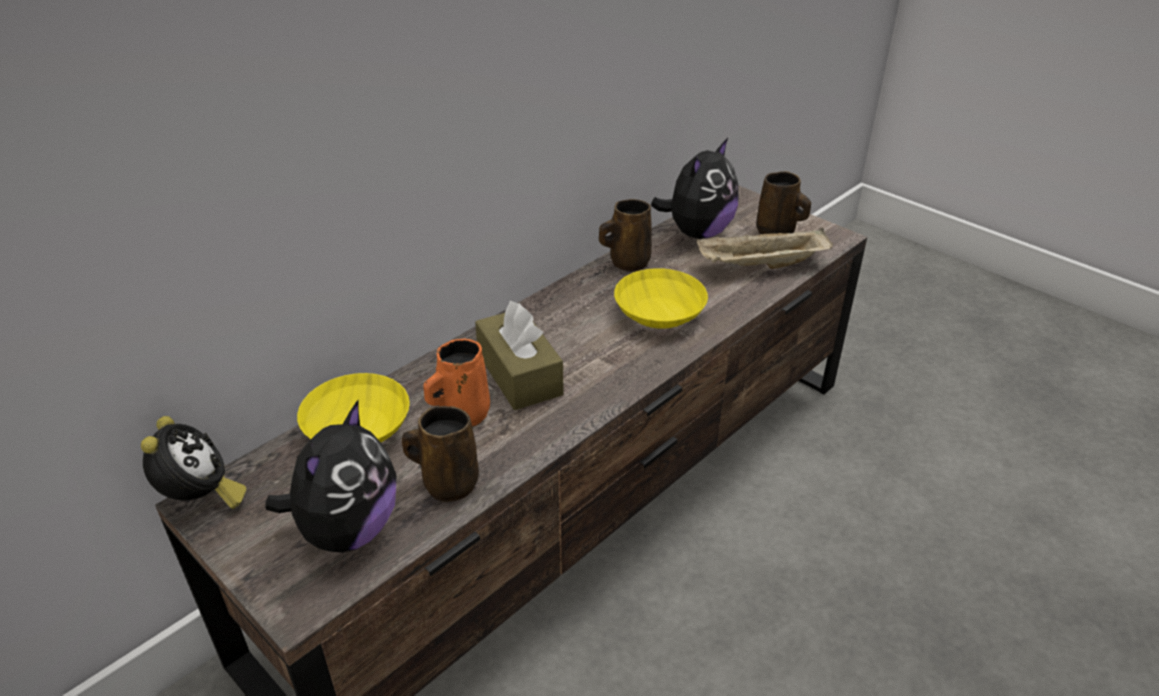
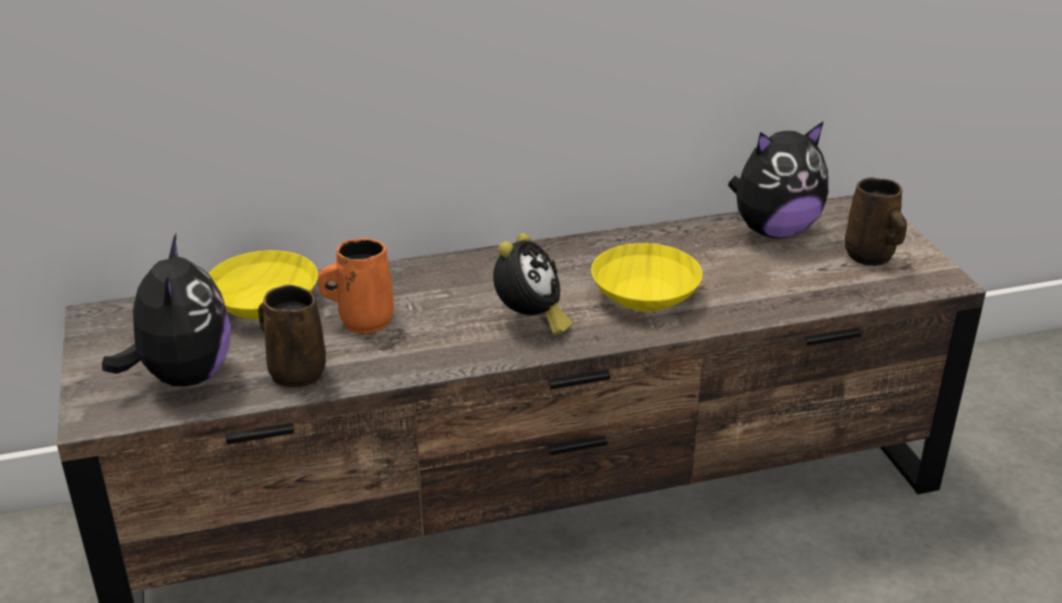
camera: 30 degrees right, 5 degrees down
alarm clock [141,416,246,509] -> alarm clock moved to [493,233,572,336]
plush toy [265,400,397,553] -> plush toy turned 60 degrees counterclockwise [102,234,231,387]
brown tissue box [475,301,564,410] -> none
brown mug [599,199,652,272] -> none
beige tray [696,227,833,269] -> none

